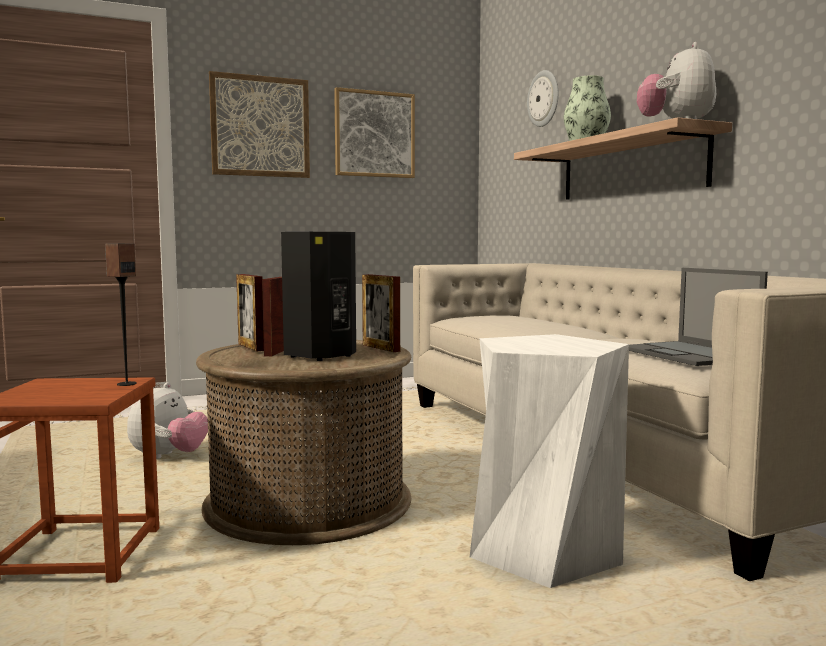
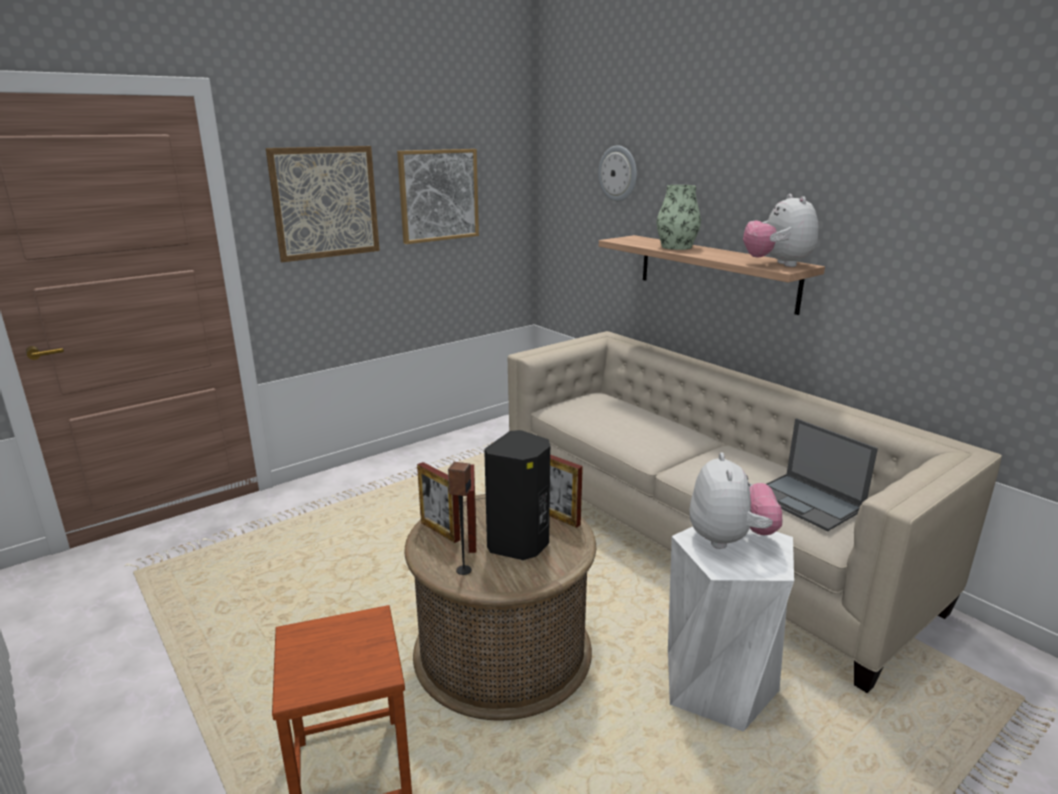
camera: 15 degrees left, 15 degrees up
speaker [105,243,137,386] -> speaker moved to [448,462,471,575]
plush toy [127,382,208,459] -> plush toy moved to [690,453,782,549]

